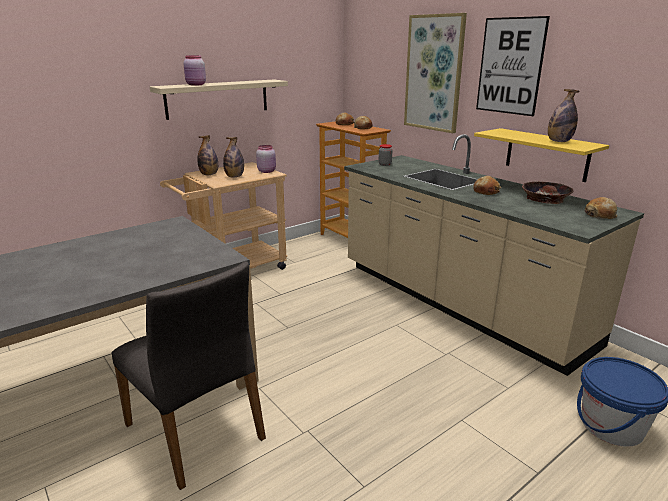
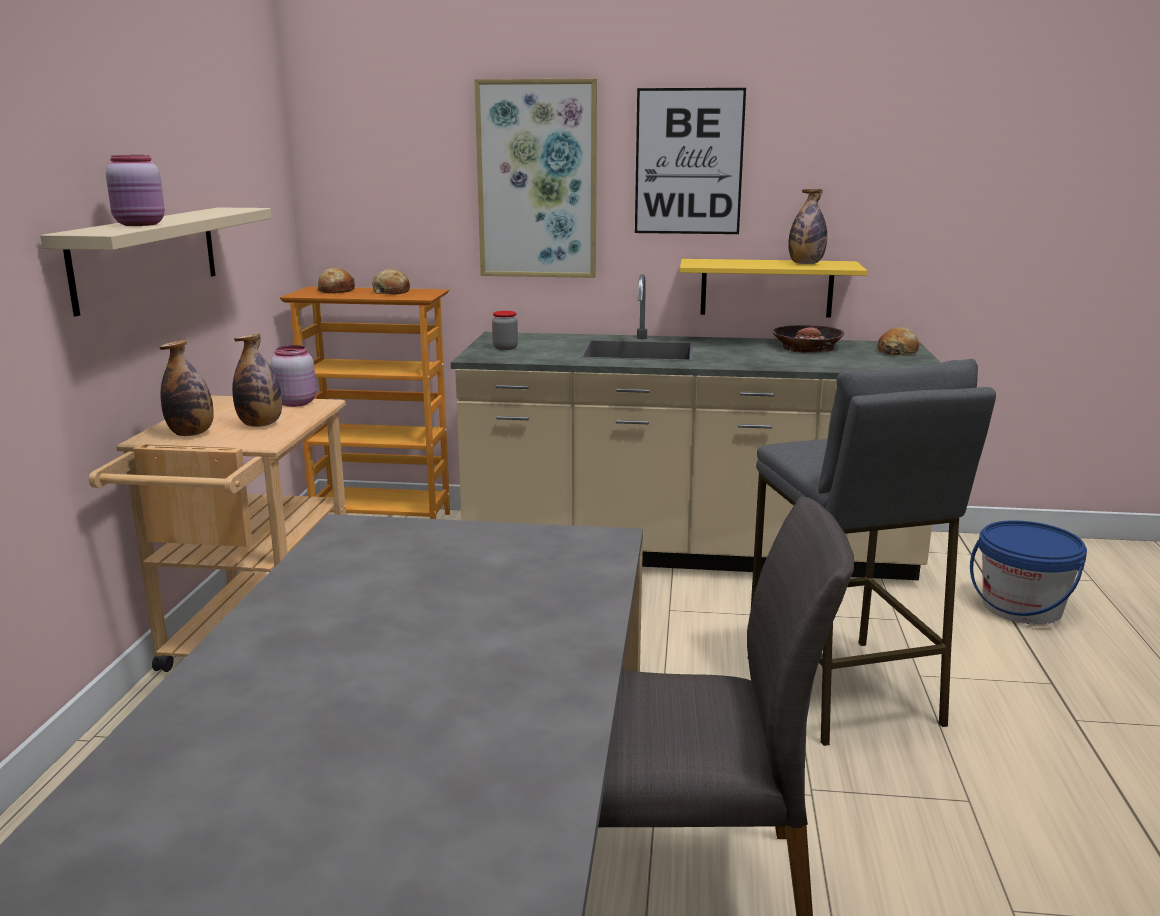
camera: 45 degrees left, 5 degrees down
bread [473,176,501,195] -> none
none -> grey stool [751,359,996,746]

